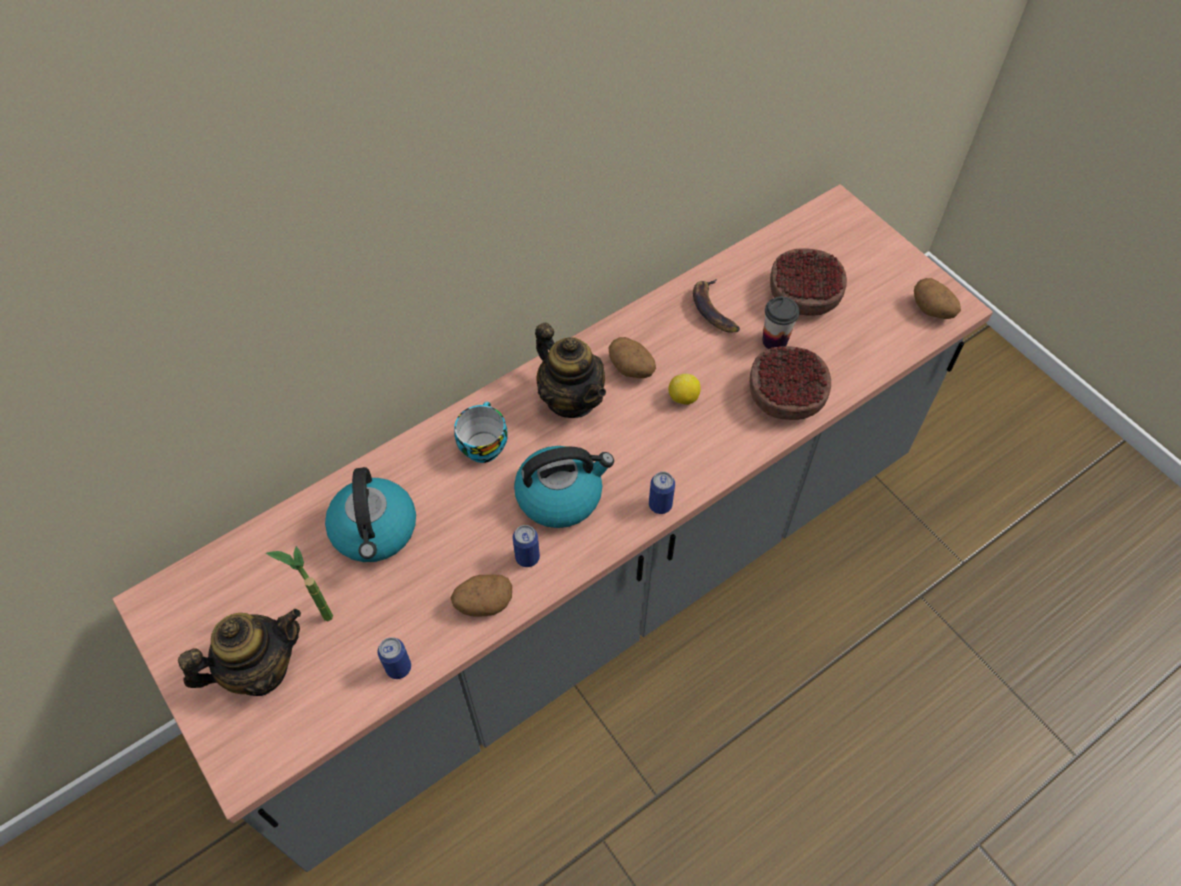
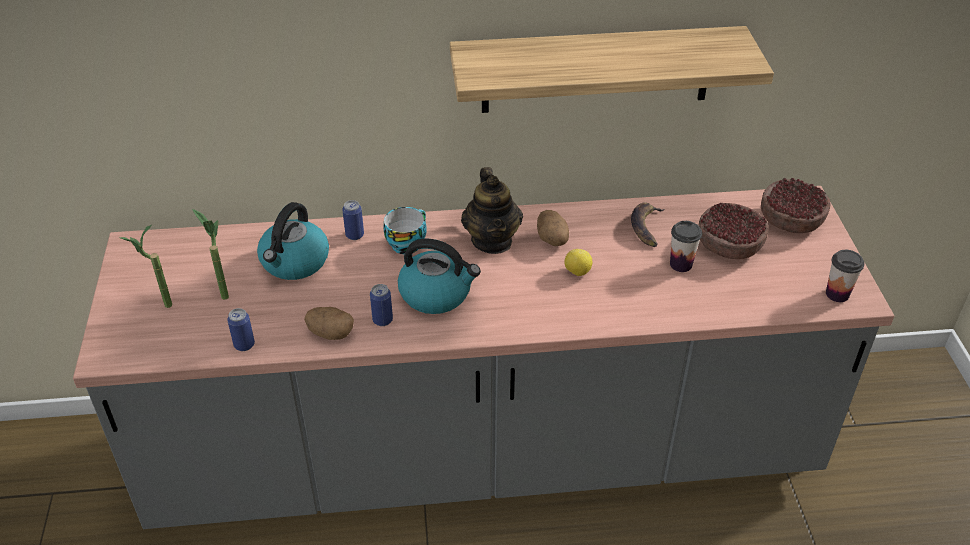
camera: 30 degrees right, 15 degrees down
teapot [178,609,301,696] -> potted plant [119,225,172,308]
can [649,472,675,514] -> can moved to [342,200,364,240]
bowl [750,346,831,420] -> bowl moved to [761,178,831,233]
potato [914,278,961,319] -> cup [826,250,864,302]
none -> shelf [450,26,774,113]

